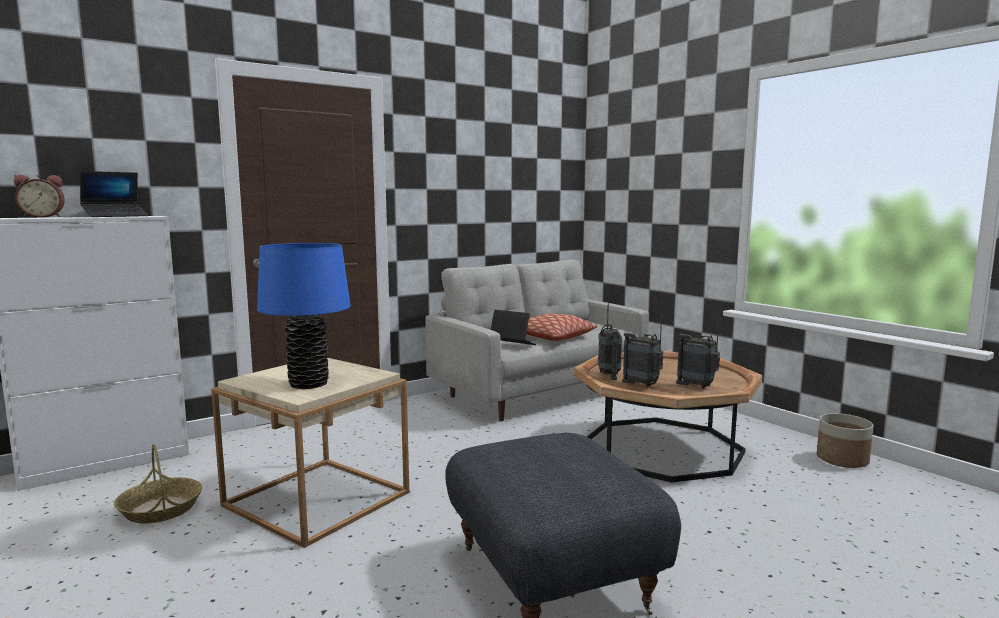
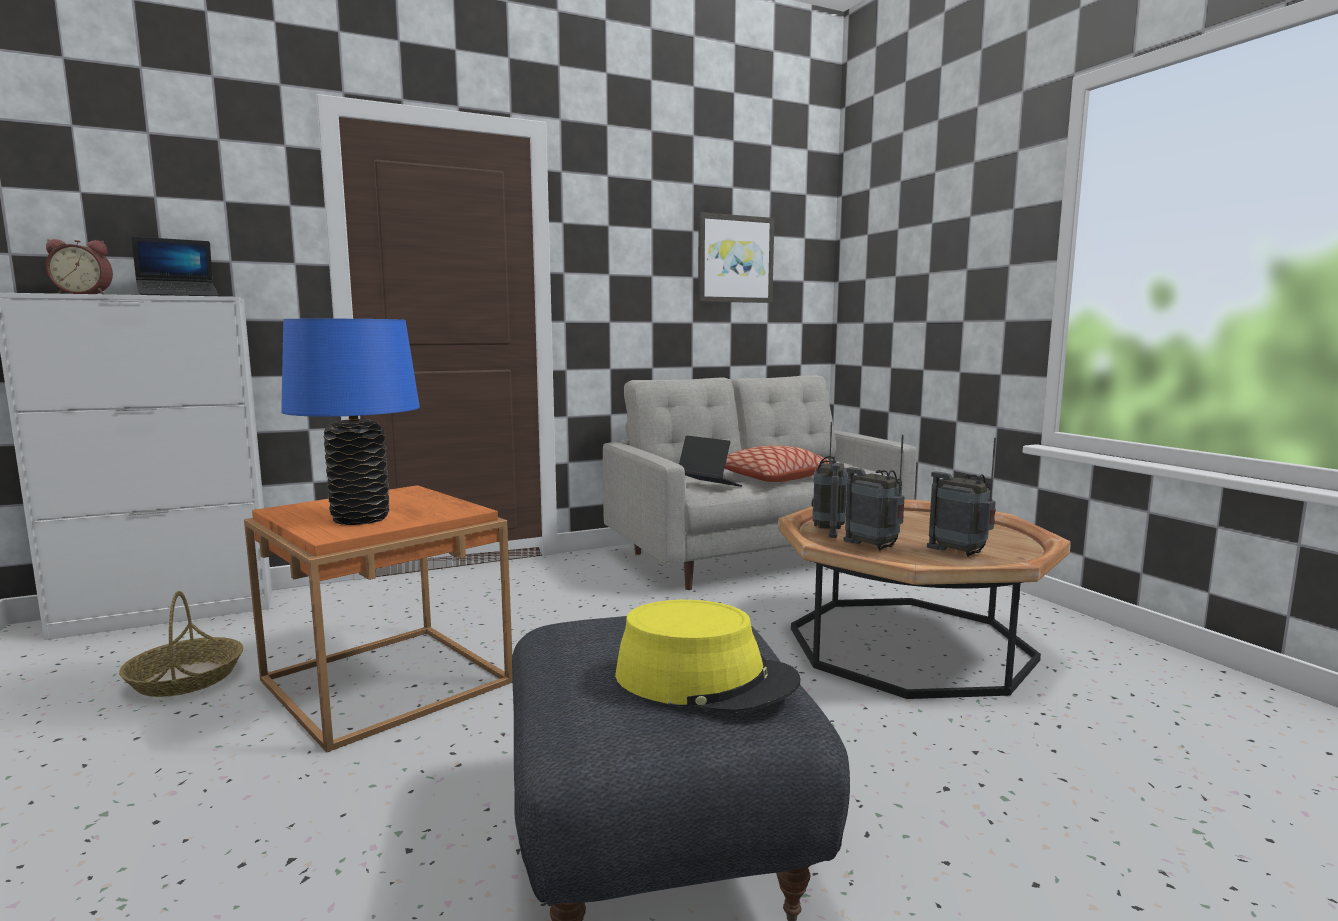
camera: 10 degrees right, 0 degrees up
beige side table [211,358,409,548] -> orange side table [244,485,513,752]
planter [817,413,874,468] -> none
none -> yellow hat [615,600,801,713]
none -> picture [698,212,774,303]

